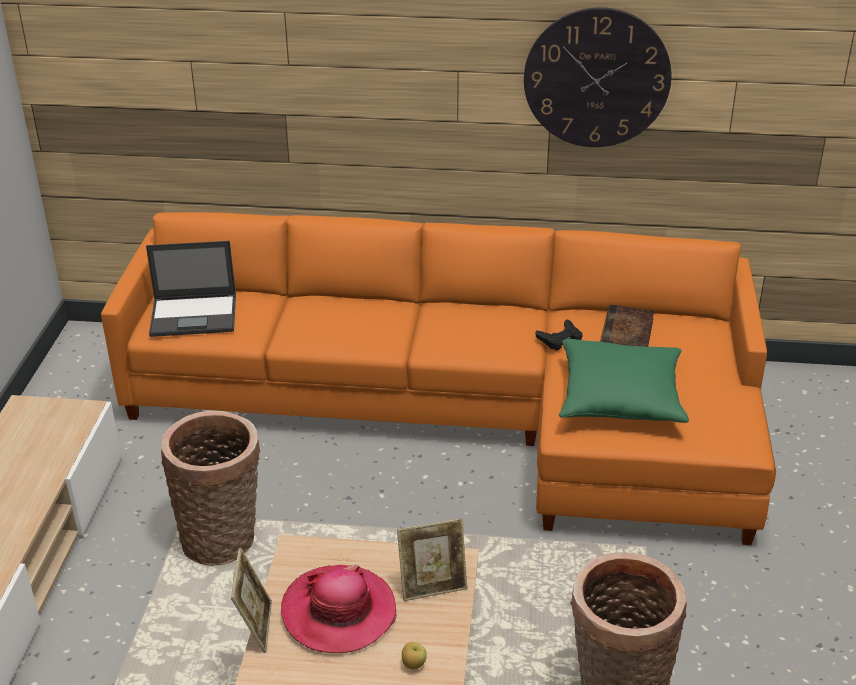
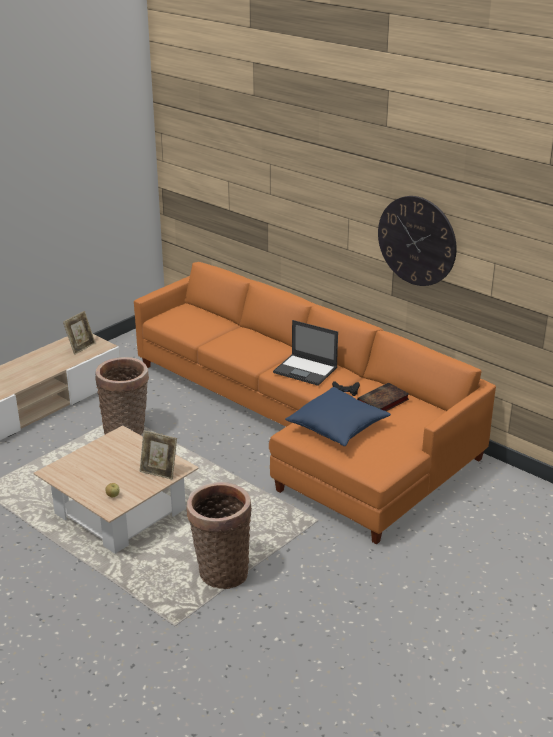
camera: 35 degrees right, 5 degrees down
laptop [146,241,236,337] -> laptop moved to [273,320,338,386]
picture frame [231,548,272,653] -> picture frame moved to [63,311,95,355]
hat [281,565,397,653] -> none
green pillow [559,339,689,423] -> blue pillow [285,387,391,446]

